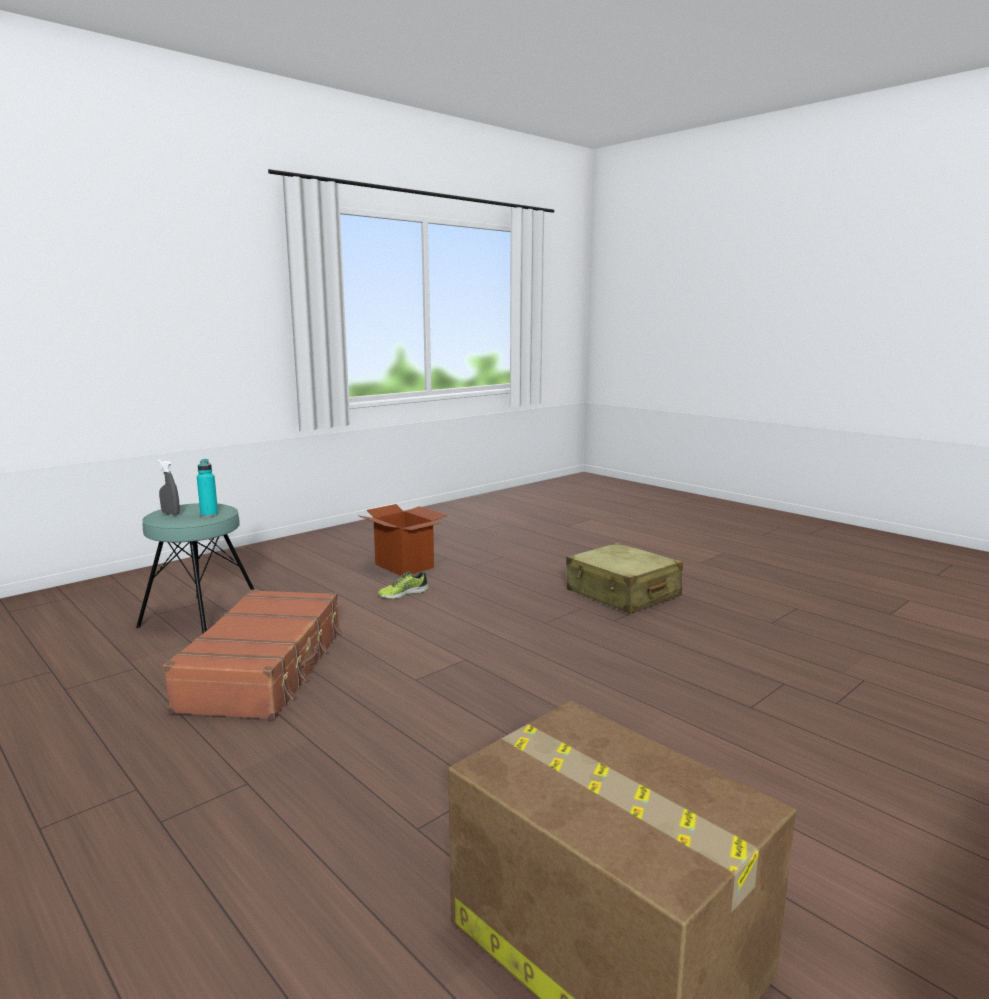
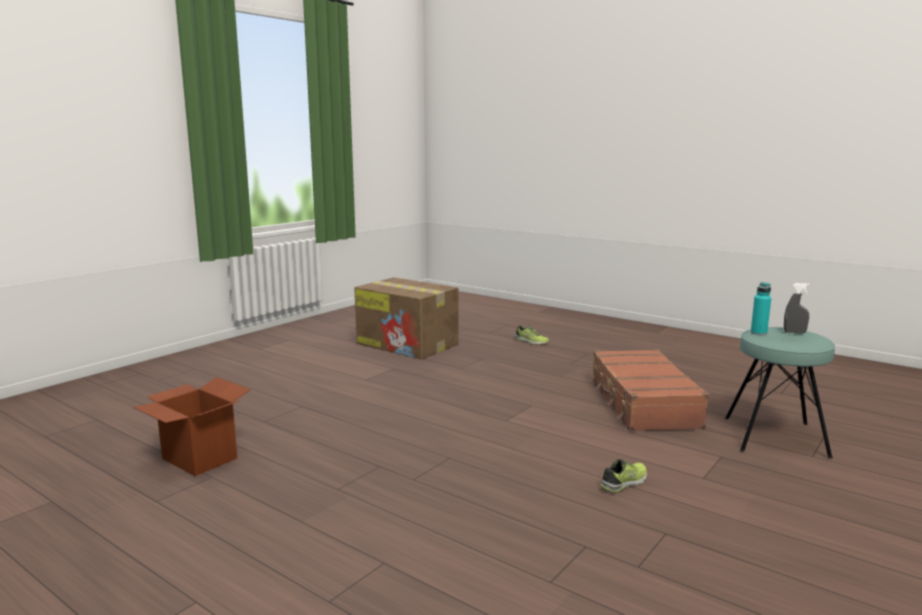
camera: 170 degrees right, 0 degrees up
cardboard box [359,504,448,576] -> cardboard box moved to [133,377,251,476]
beige suitcase [566,543,683,614] -> none
none -> shoe [515,325,549,345]

